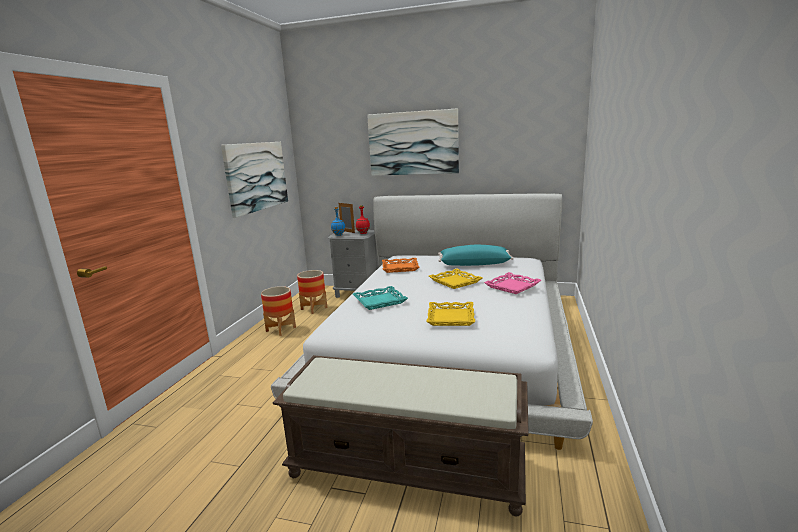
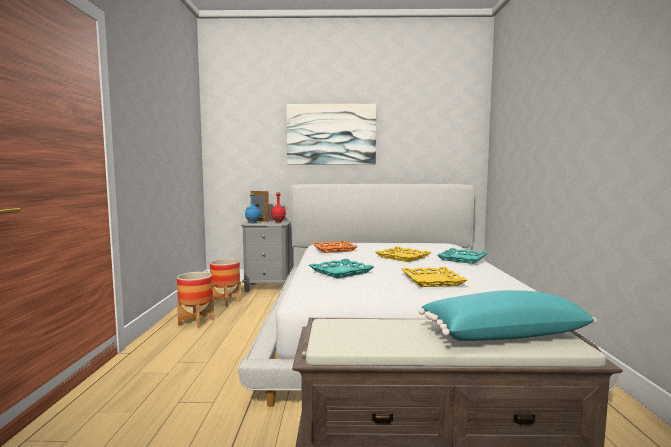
camera: 15 degrees left, 10 degrees down
picture [221,142,288,218] -> none
turquoise pillow [438,245,514,266] -> turquoise pillow moved to [418,290,597,341]
pink tray [484,272,541,294] -> turquoise tray [437,248,489,264]

